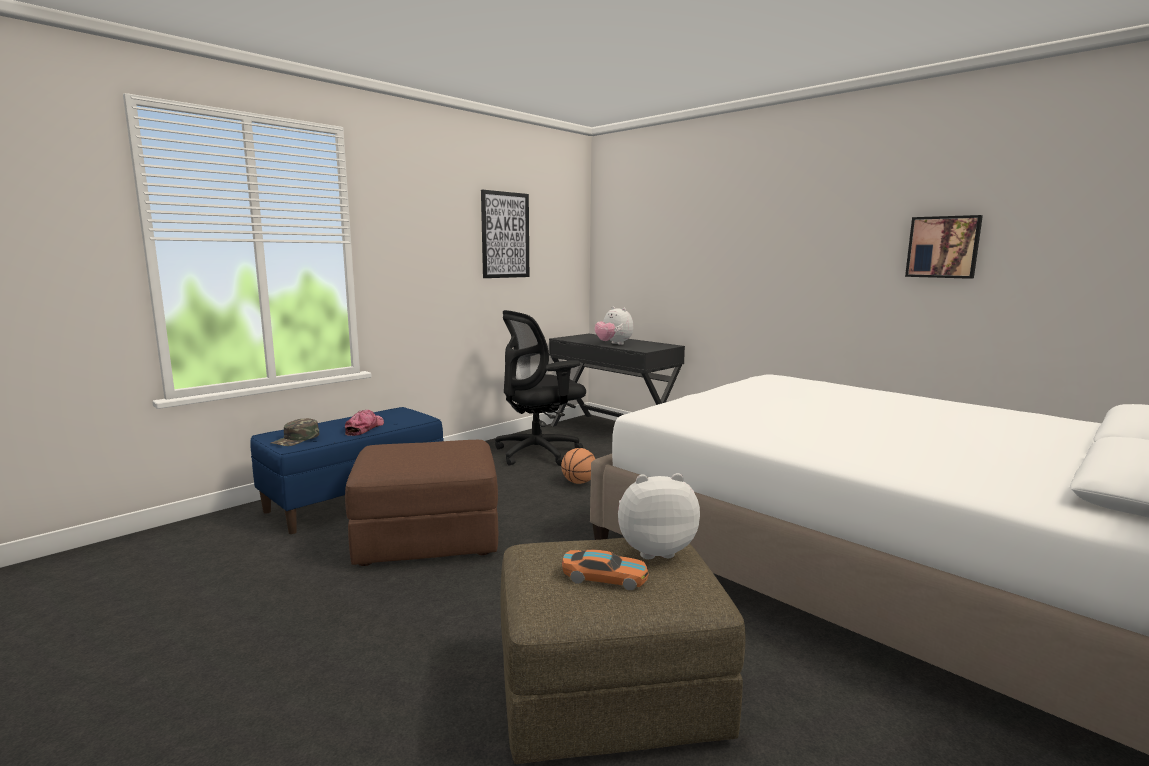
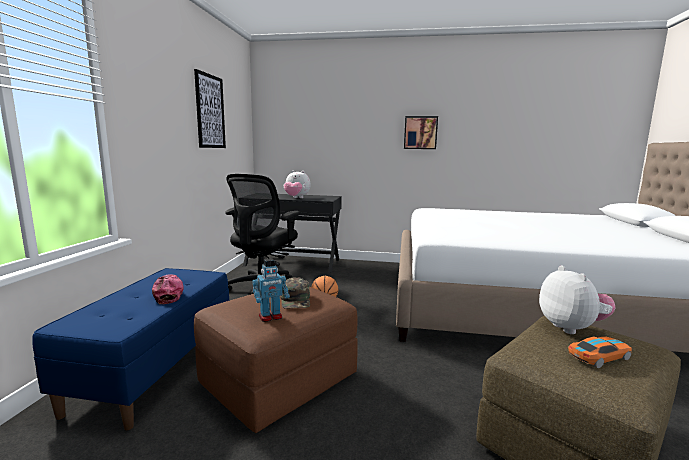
camera: 35 degrees left, 0 degrees up
green cap [271,418,319,446] -> green cap moved to [280,277,310,309]
plush toy [618,473,700,559] -> plush toy turned 120 degrees clockwise [539,266,616,334]
picture [905,215,983,279] -> picture moved to [404,116,438,149]
none -> toy robot [252,258,290,322]

